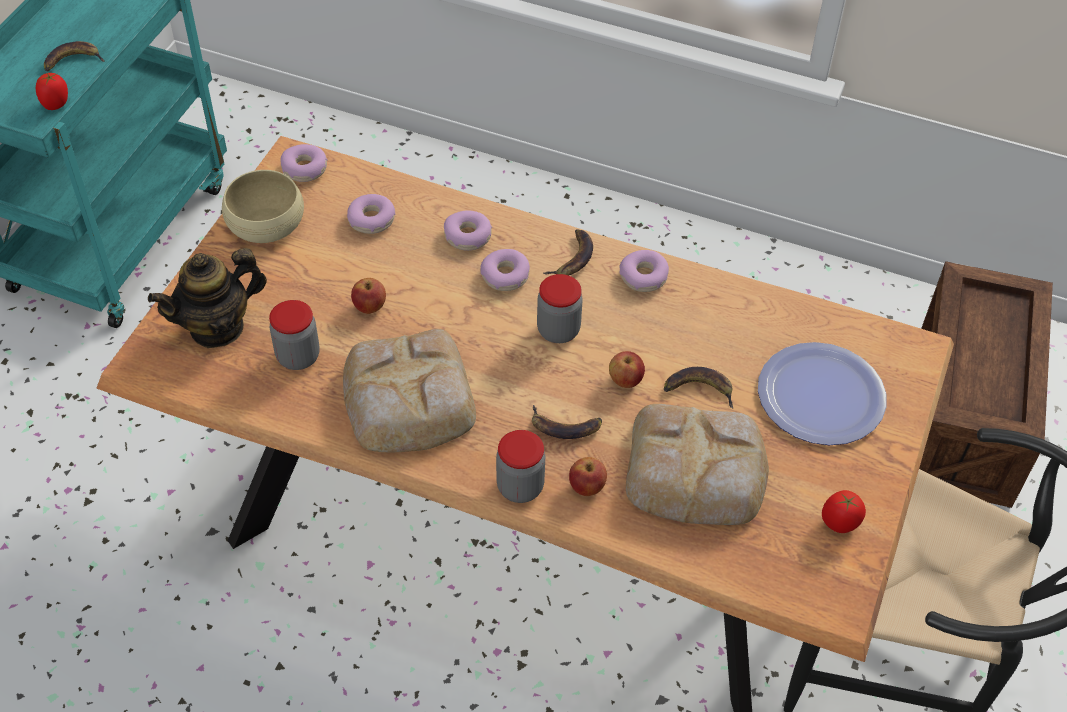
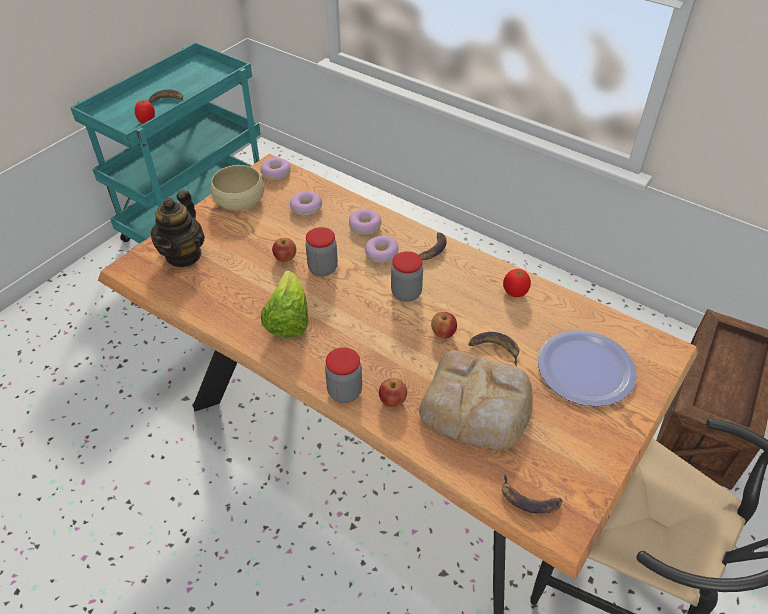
camera: 15 degrees right, 5 degrees down
teapot [148,248,267,348] -> teapot turned 60 degrees counterclockwise [150,190,205,267]
jar [269,300,320,370] -> jar moved to [305,227,338,276]
bread [343,329,476,452] -> lettuce [261,270,308,338]
banana [532,405,602,439] -> banana moved to [502,475,562,514]
donut [619,250,669,292] -> none
tomato [822,490,866,533] -> tomato moved to [503,269,531,297]

